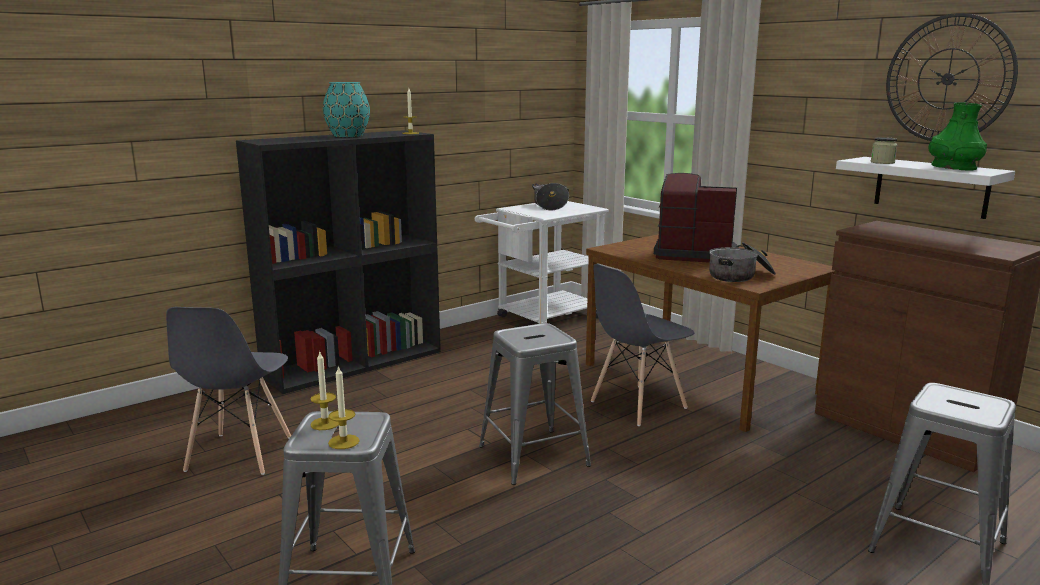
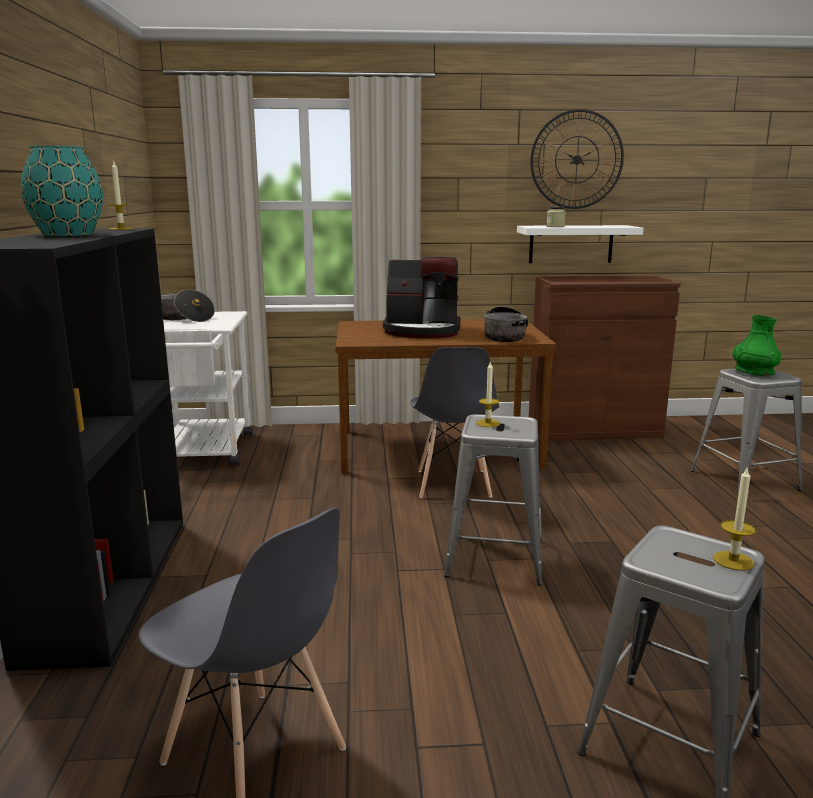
camera: 55 degrees left, 0 degrees up
candle [310,352,339,430] -> candle moved to [476,362,500,427]
coffee machine [654,173,737,263] -> coffee machine turned 135 degrees counterclockwise [383,257,461,338]
green vase [928,102,987,171] -> green vase moved to [732,315,781,376]

